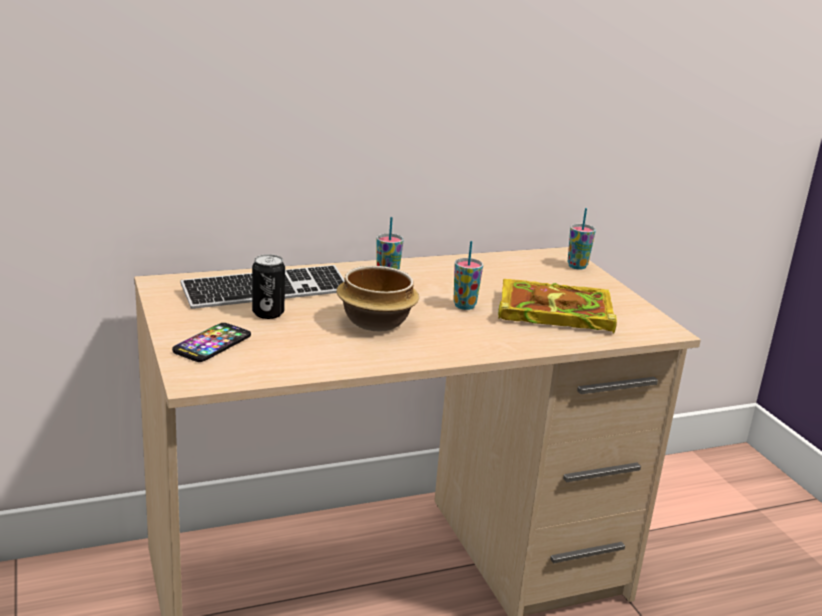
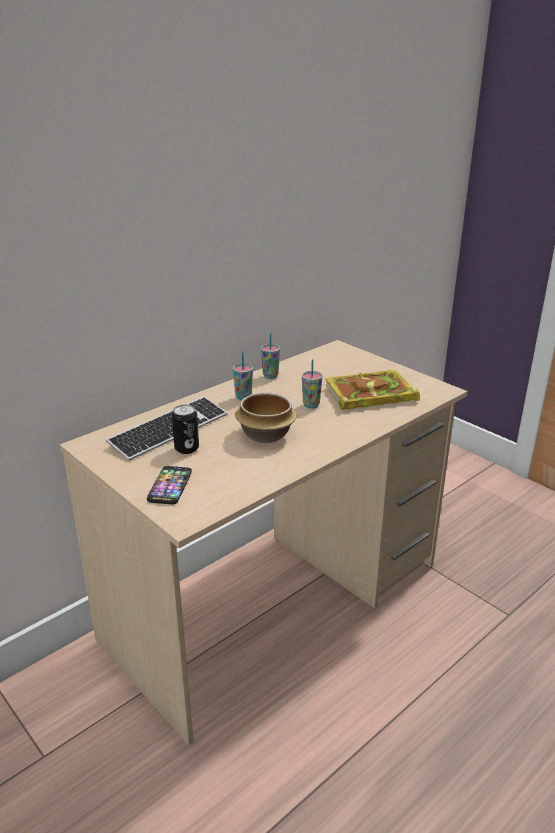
camera: 20 degrees left, 5 degrees up
cup [568,208,596,270] -> cup moved to [261,333,280,379]

